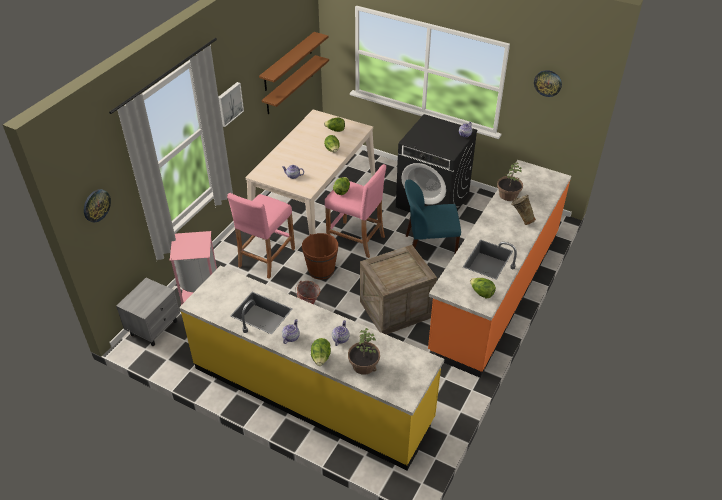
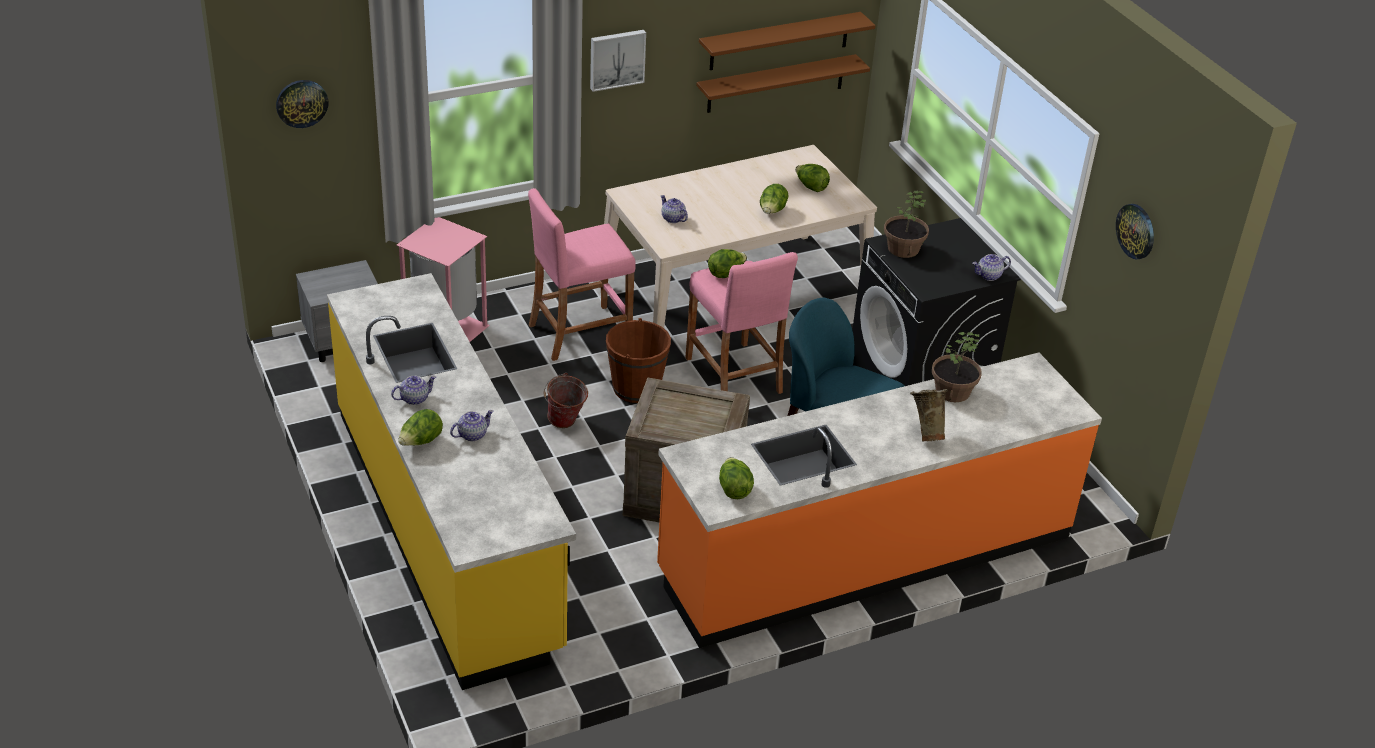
camera: 35 degrees right, 5 degrees down
potted plant [348,328,380,375] -> potted plant moved to [884,190,929,258]

